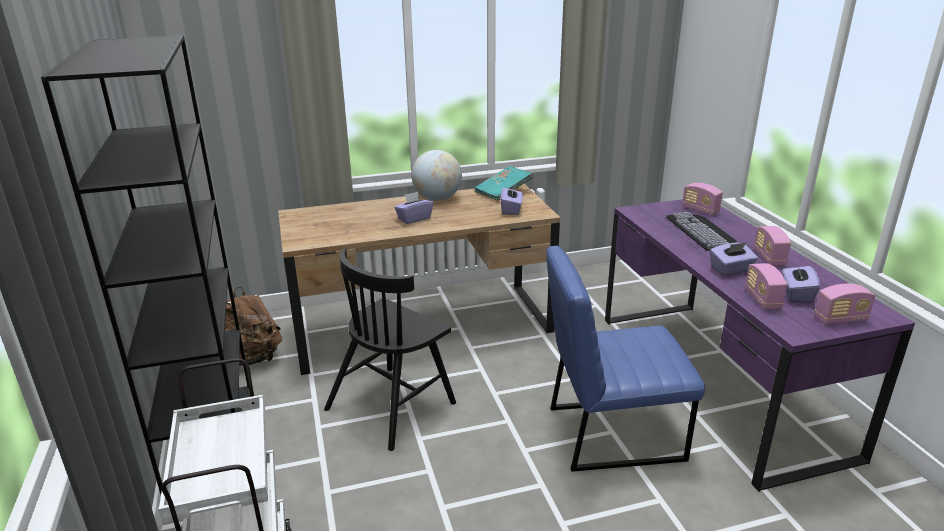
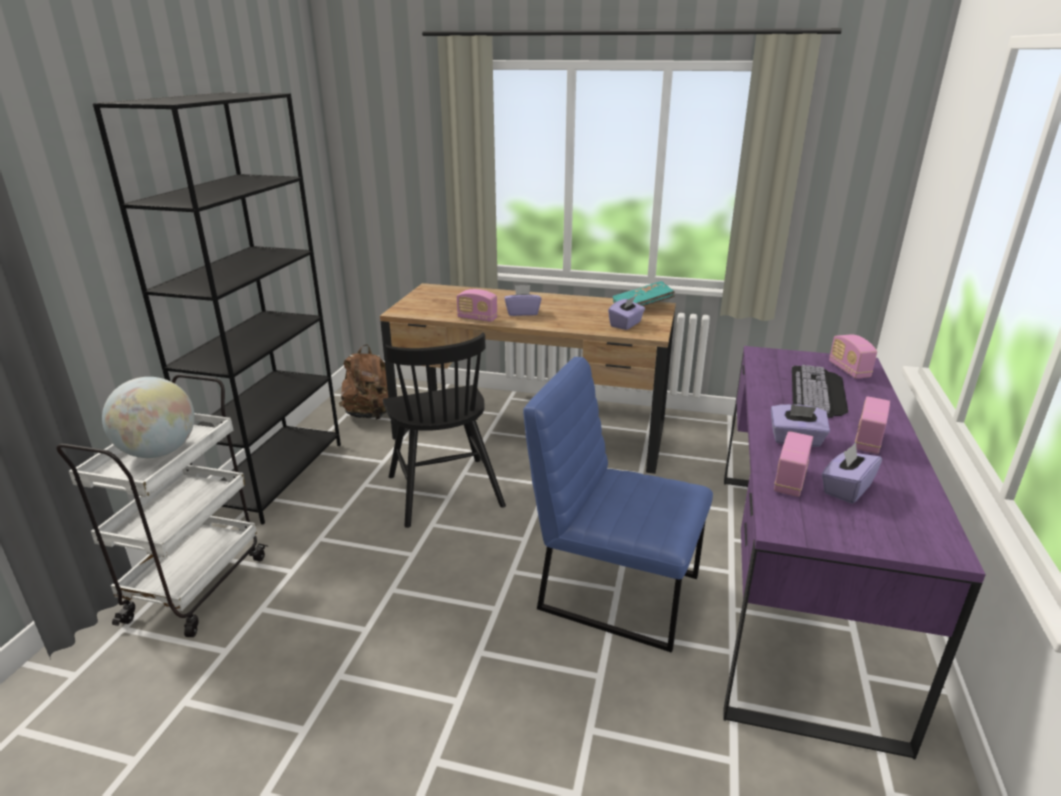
camera: 30 degrees right, 0 degrees up
black chair [324,249,456,451] -> black chair turned 90 degrees counterclockwise [383,332,506,528]
globe [411,150,462,201] -> globe moved to [102,377,195,458]
radio [814,284,875,325] -> radio moved to [457,289,498,322]

